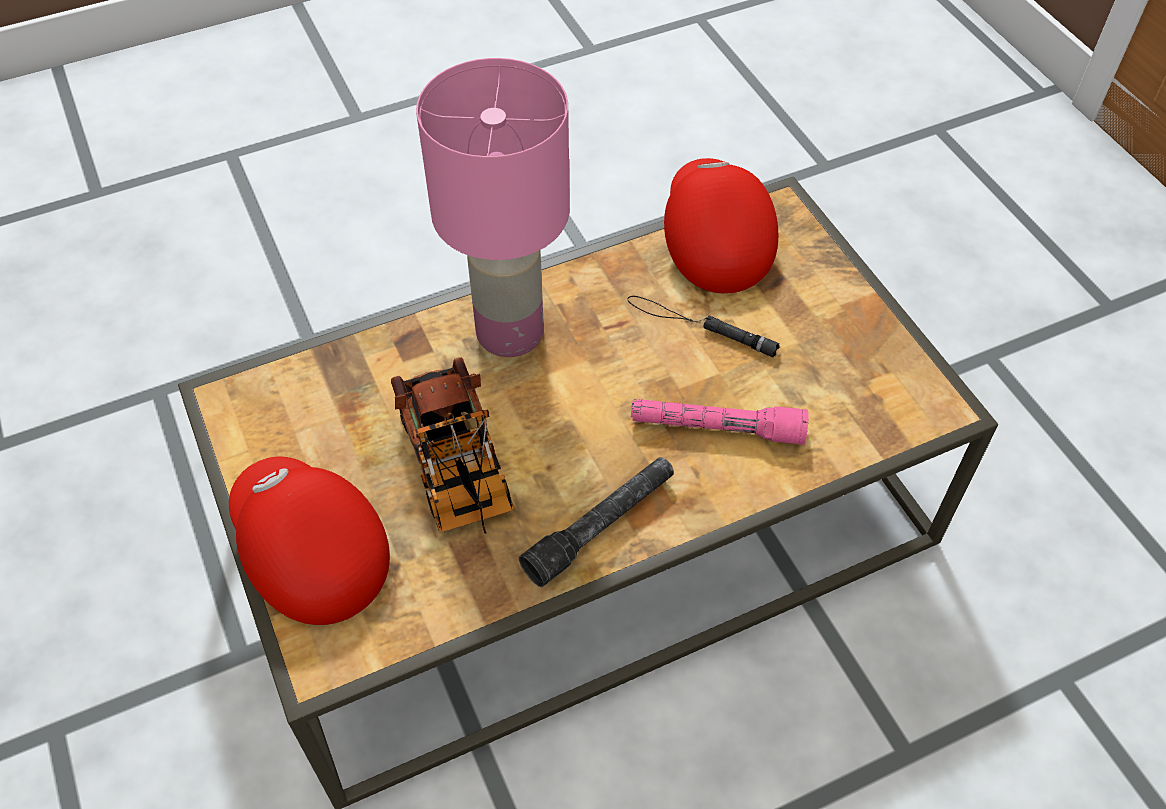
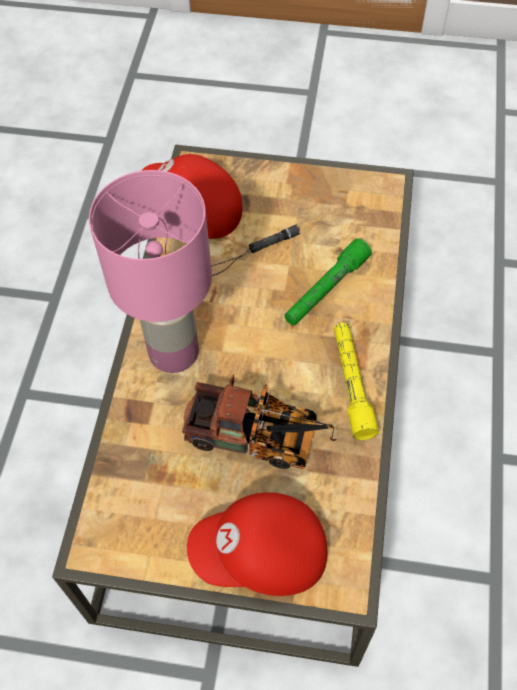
camera: 55 degrees left, 5 degrees up
grey flashlight [519,457,674,587] -> yellow flashlight [334,323,379,440]
pink flashlight [631,399,808,445] -> green flashlight [284,238,372,325]

